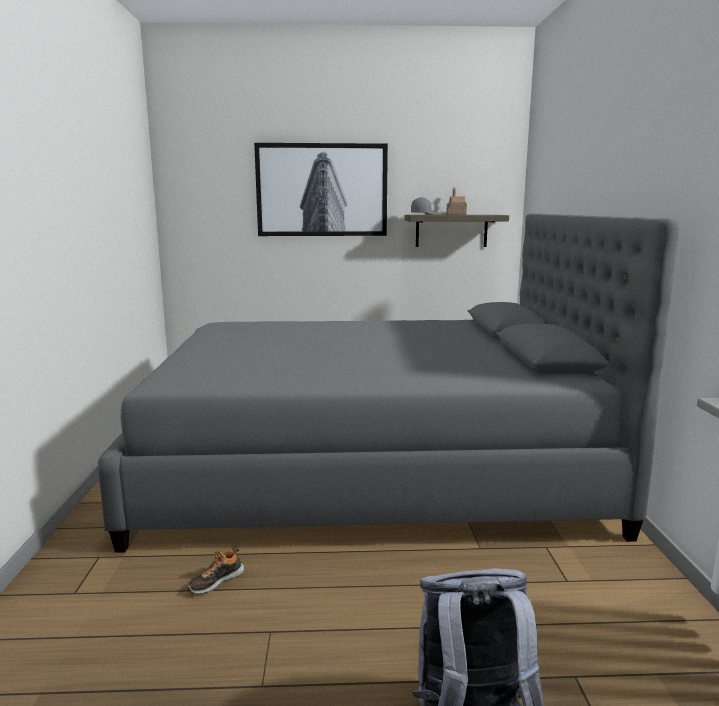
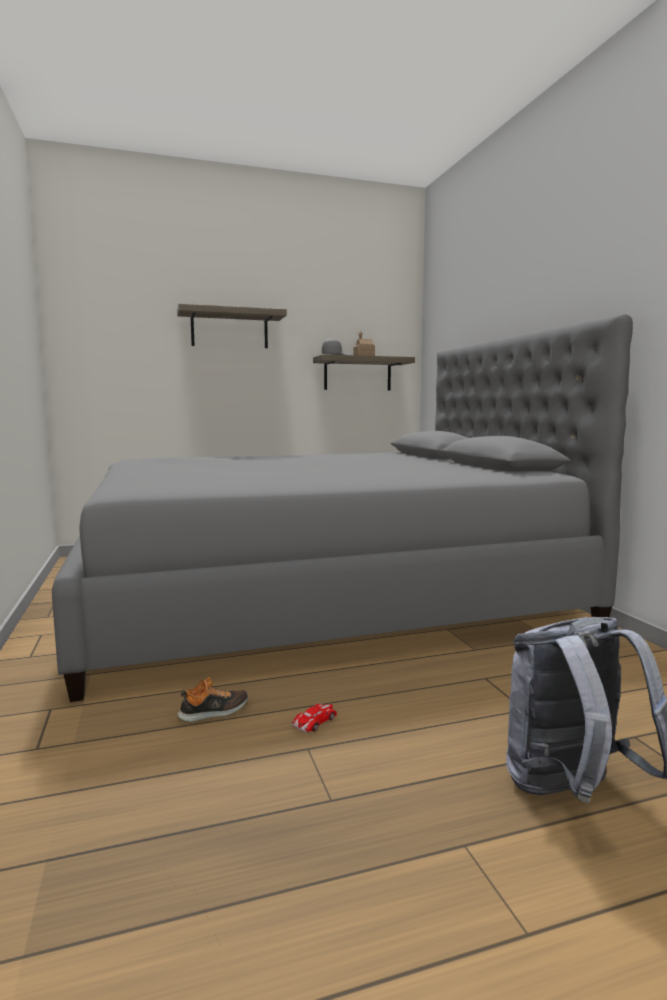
camera: 15 degrees left, 5 degrees down
shoe [187,548,244,594] -> shoe turned 150 degrees counterclockwise [177,677,249,722]
picture [254,143,388,236] -> shelf [177,304,287,348]
none -> toy car [291,704,337,733]

